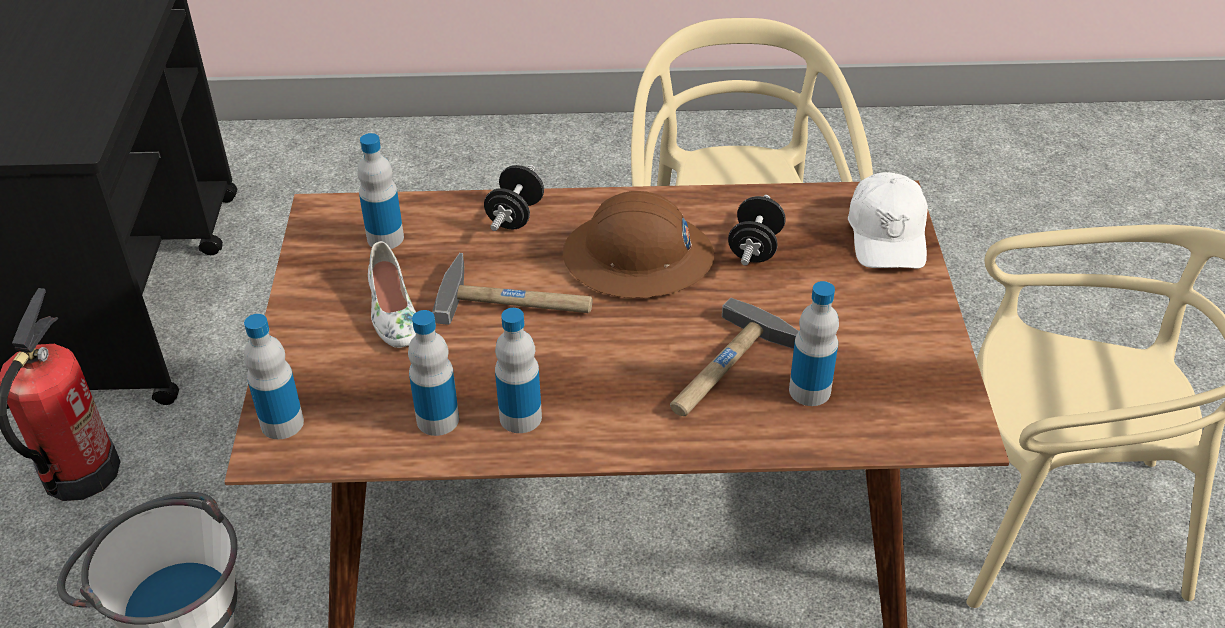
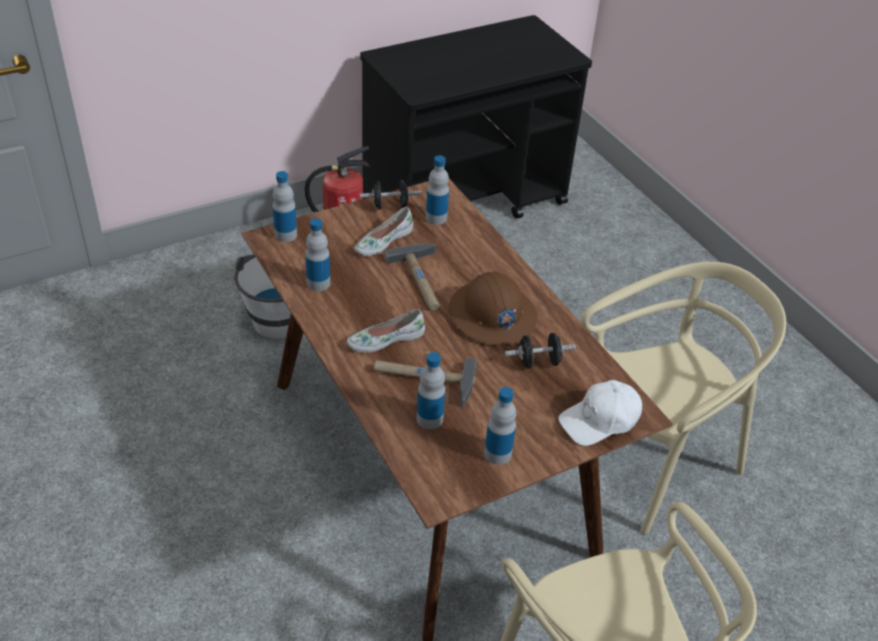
camera: 60 degrees right, 0 degrees up
black dumbbell [484,165,544,231] -> black dumbbell moved to [360,180,421,209]
bottle [495,308,542,433] -> bottle moved to [484,387,516,465]
none -> white shoe [347,309,425,353]

